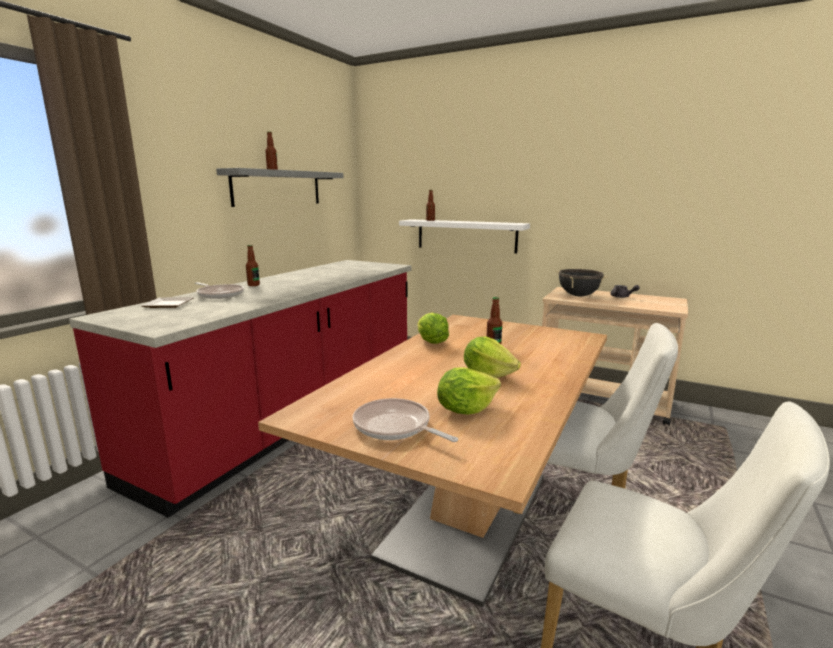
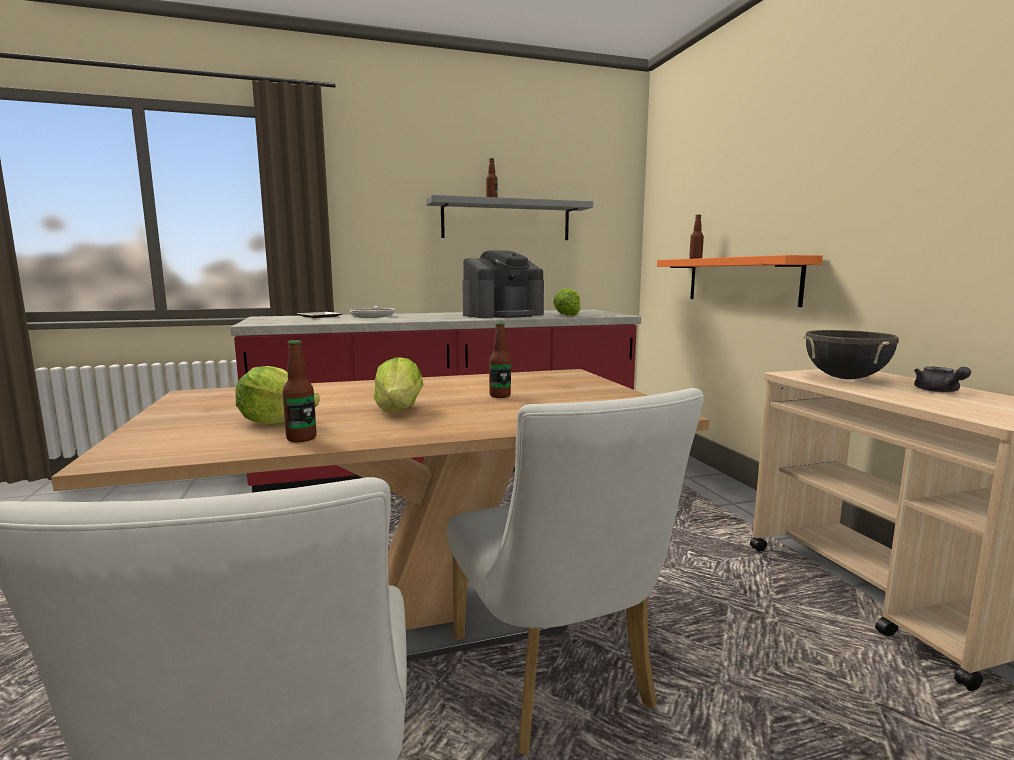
camera: 45 degrees right, 5 degrees down
bottle [246,245,260,286] -> bottle moved to [283,340,317,442]
frying pan [353,398,458,442] -> none
white shelf [399,219,530,254] -> orange shelf [657,255,823,307]
lettuce [418,313,449,344] -> lettuce moved to [553,288,581,316]
none -> coffee machine [462,250,544,318]

